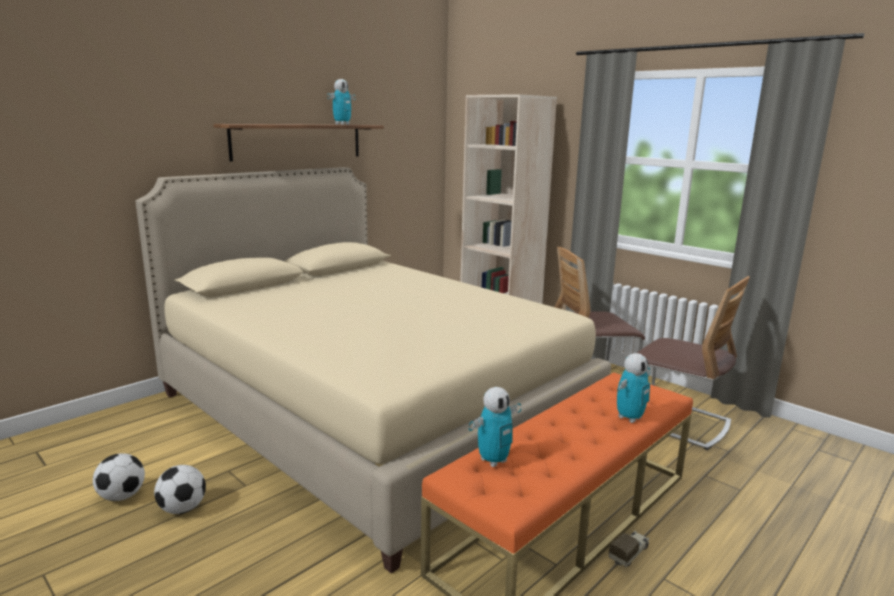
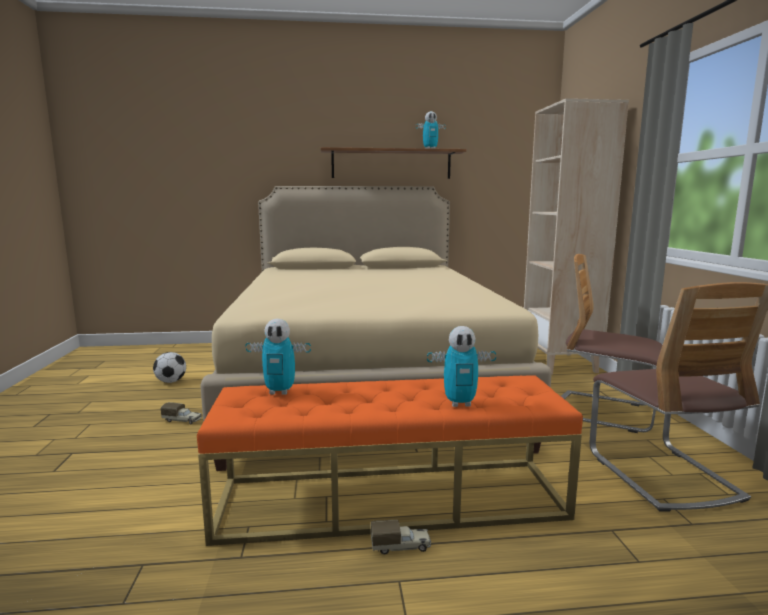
camera: 40 degrees right, 5 degrees down
football [154,465,206,514] -> none
none -> toy truck [161,402,202,424]

